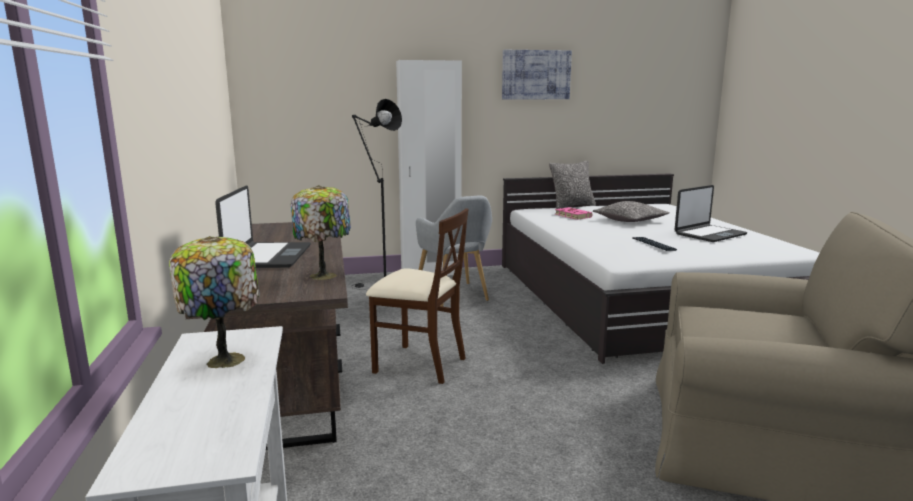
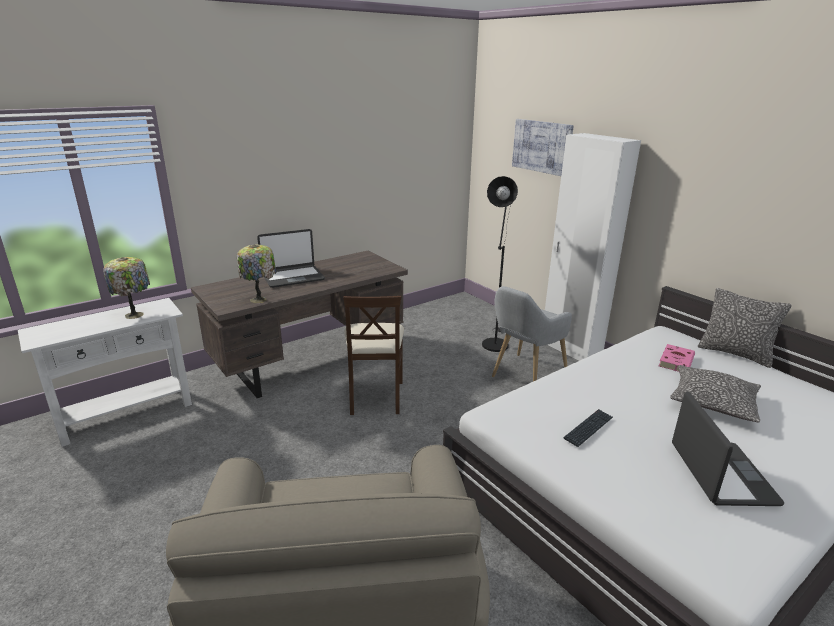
camera: 65 degrees right, 10 degrees up
picture [502,50,572,99] -> picture moved to [512,119,574,176]
laptop [675,185,747,242] -> laptop turned 120 degrees counterclockwise [672,392,784,506]

